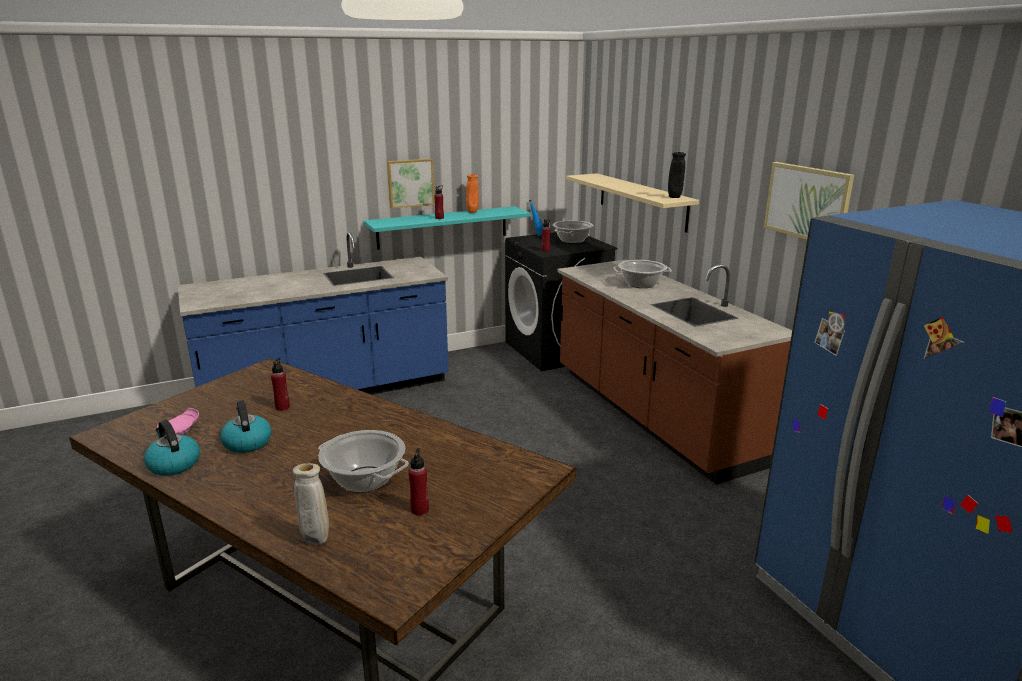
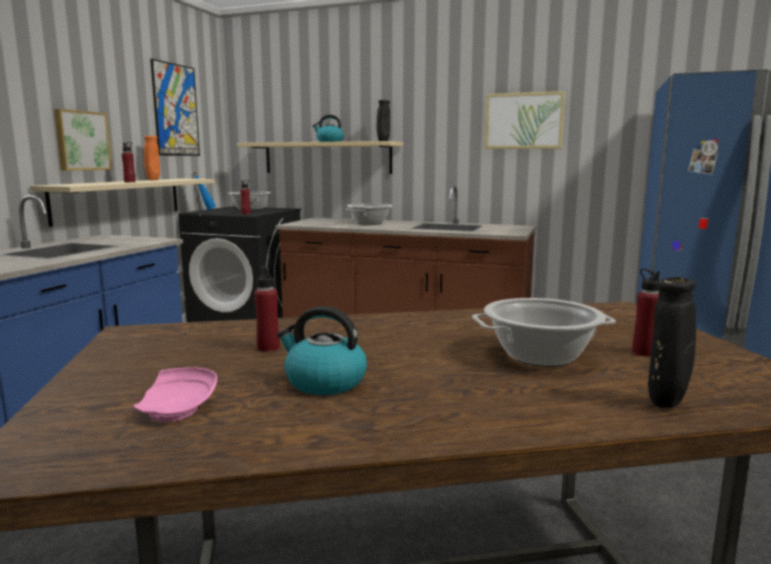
camera: 45 degrees left, 10 degrees down
kettle [144,420,200,476] -> kettle moved to [313,115,344,142]
beige vase [293,463,329,545] -> black vase [648,277,696,408]
turquoise shelf [364,206,531,250] -> beige shelf [30,179,215,227]
none -> picture [150,59,200,156]

